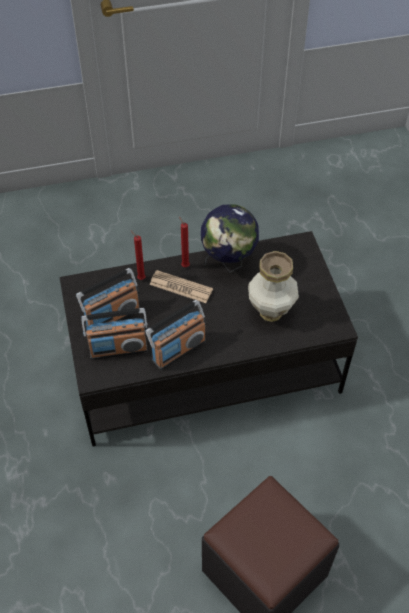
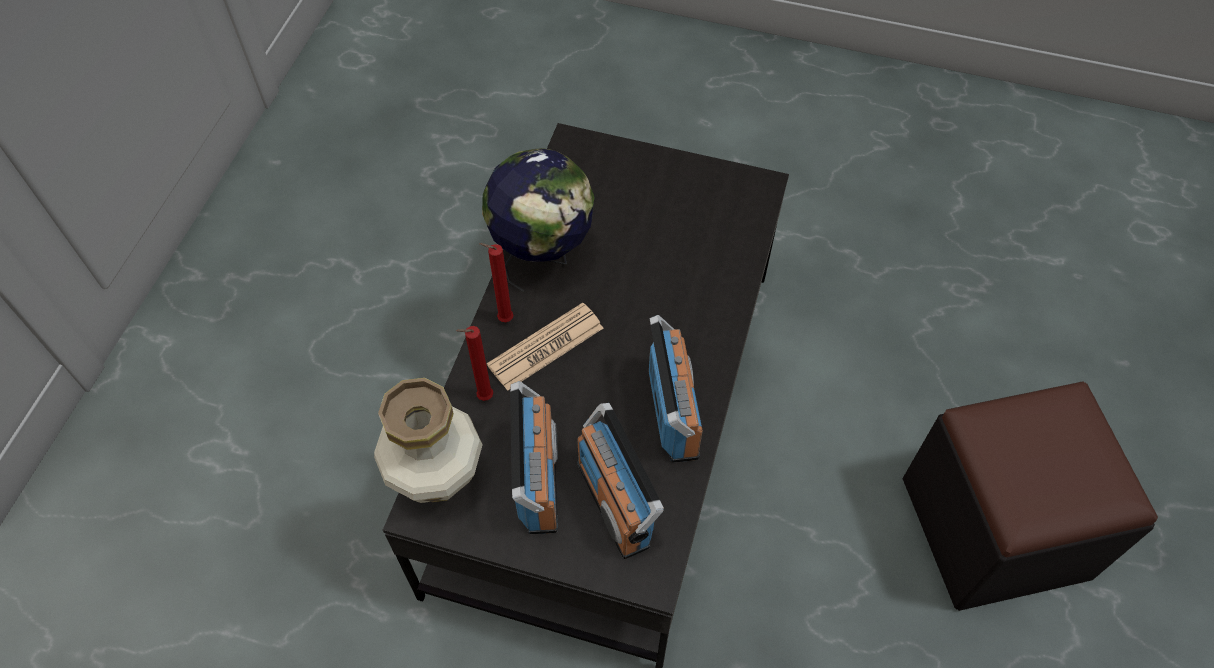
camera: 60 degrees left, 5 degrees up
radio [81,308,148,360] -> radio turned 135 degrees clockwise [577,403,664,559]
vase [248,251,299,322] -> vase moved to [374,378,483,503]

